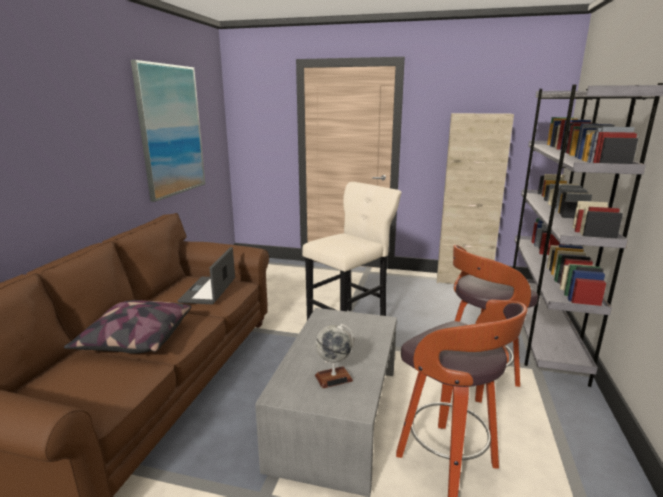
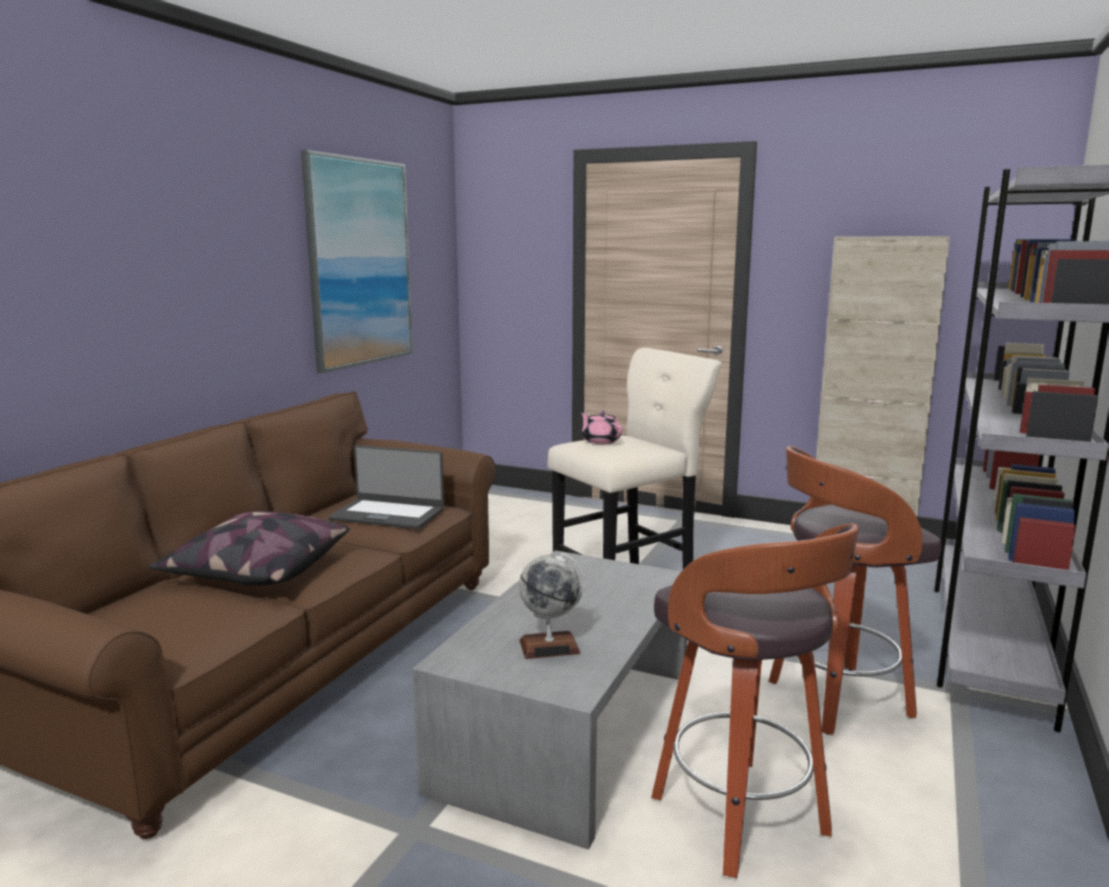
camera: 10 degrees right, 5 degrees down
laptop [178,247,235,304] -> laptop turned 90 degrees counterclockwise [328,445,444,529]
none -> pink teapot [580,411,622,444]

